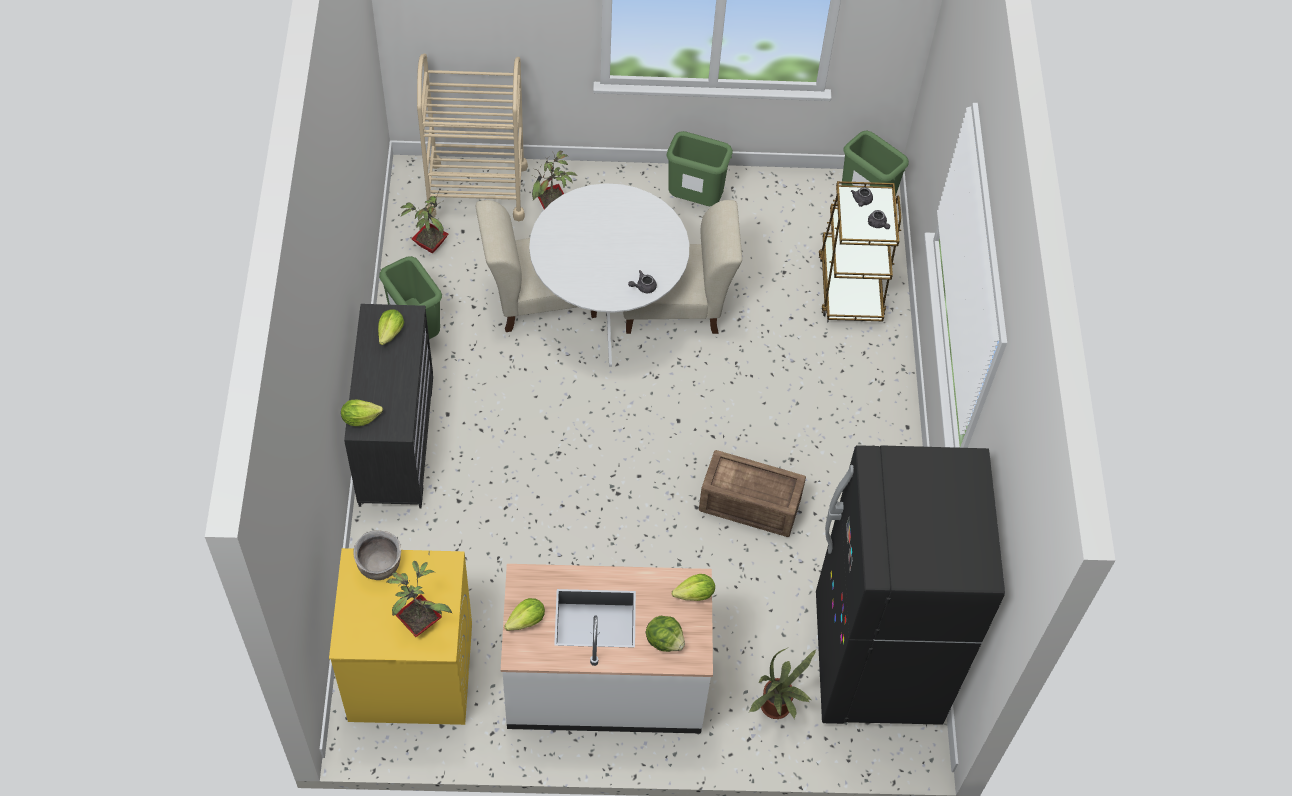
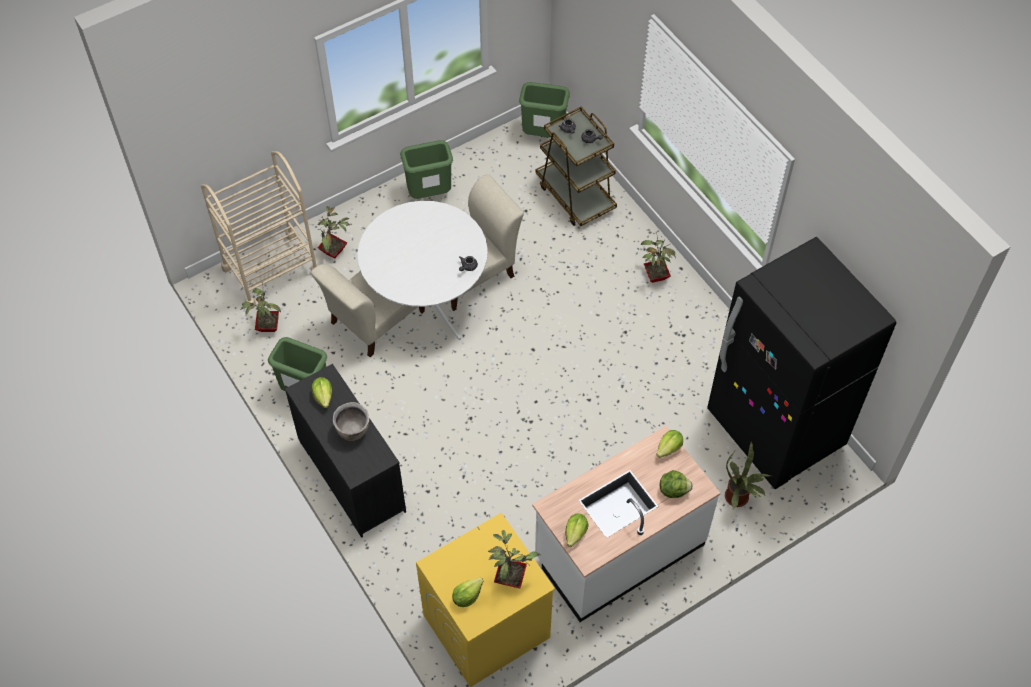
camera: 30 degrees left, 0 degrees up
lettuce [341,400,383,426] -> lettuce moved to [452,577,484,607]
brown cooking pot [353,530,401,580] -> brown cooking pot moved to [333,402,369,441]
crate [699,450,806,537] -> none
none -> potted plant [641,232,676,283]

